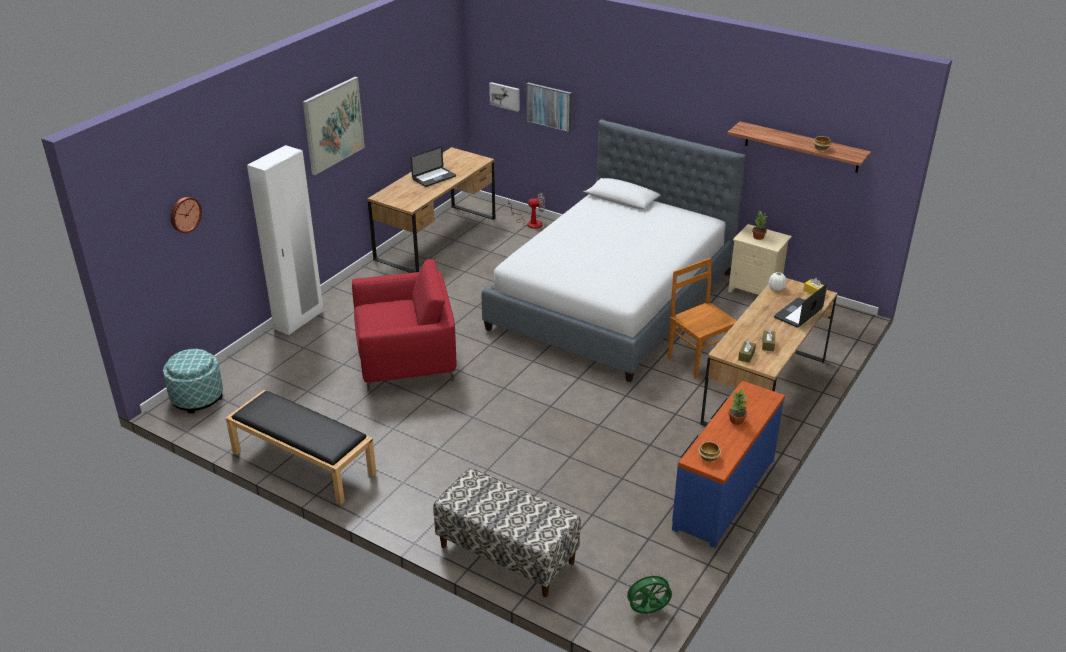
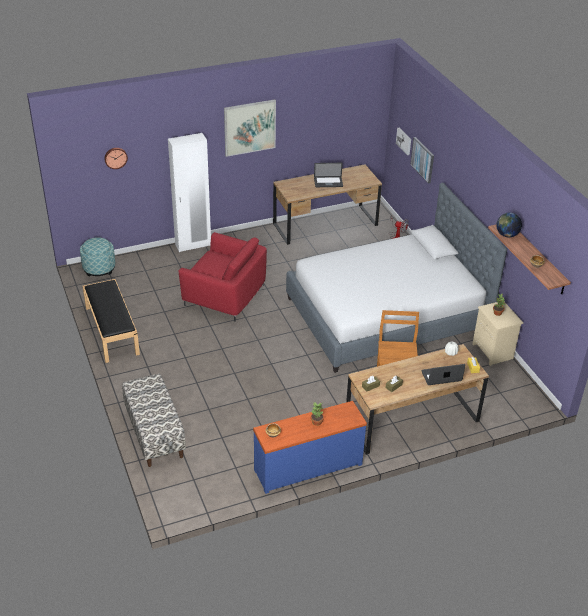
camera: 35 degrees right, 5 degrees up
green fan [624,572,672,614] -> none
none -> globe [496,213,522,238]

